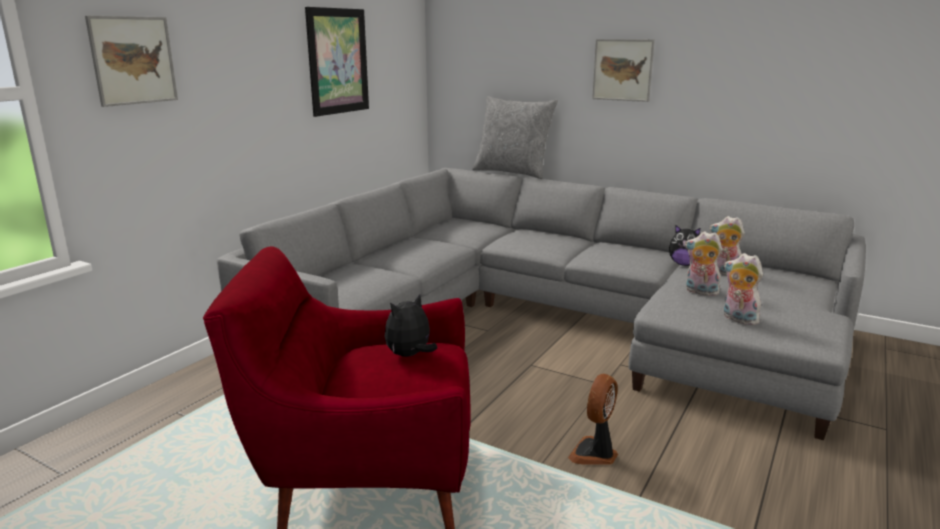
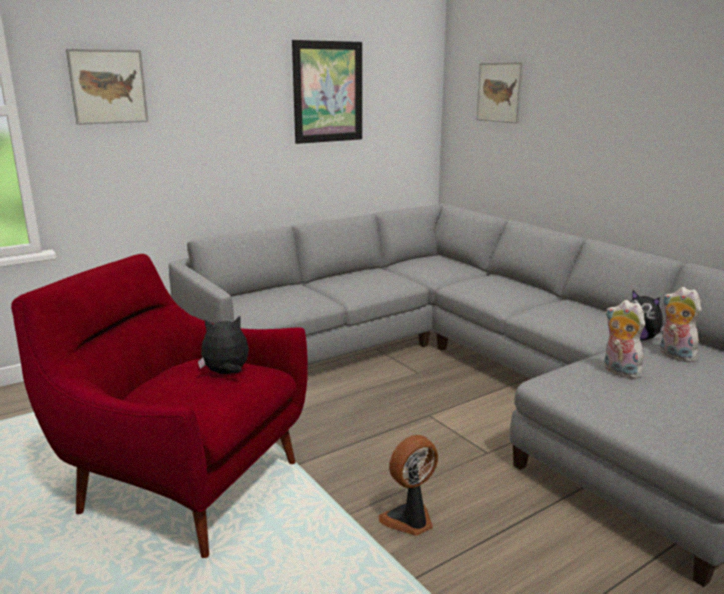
camera: 25 degrees right, 0 degrees up
grey pillow [472,96,558,179] -> none
picture [592,39,655,102] -> picture moved to [476,62,524,123]
plush toy [724,253,763,325] -> none

